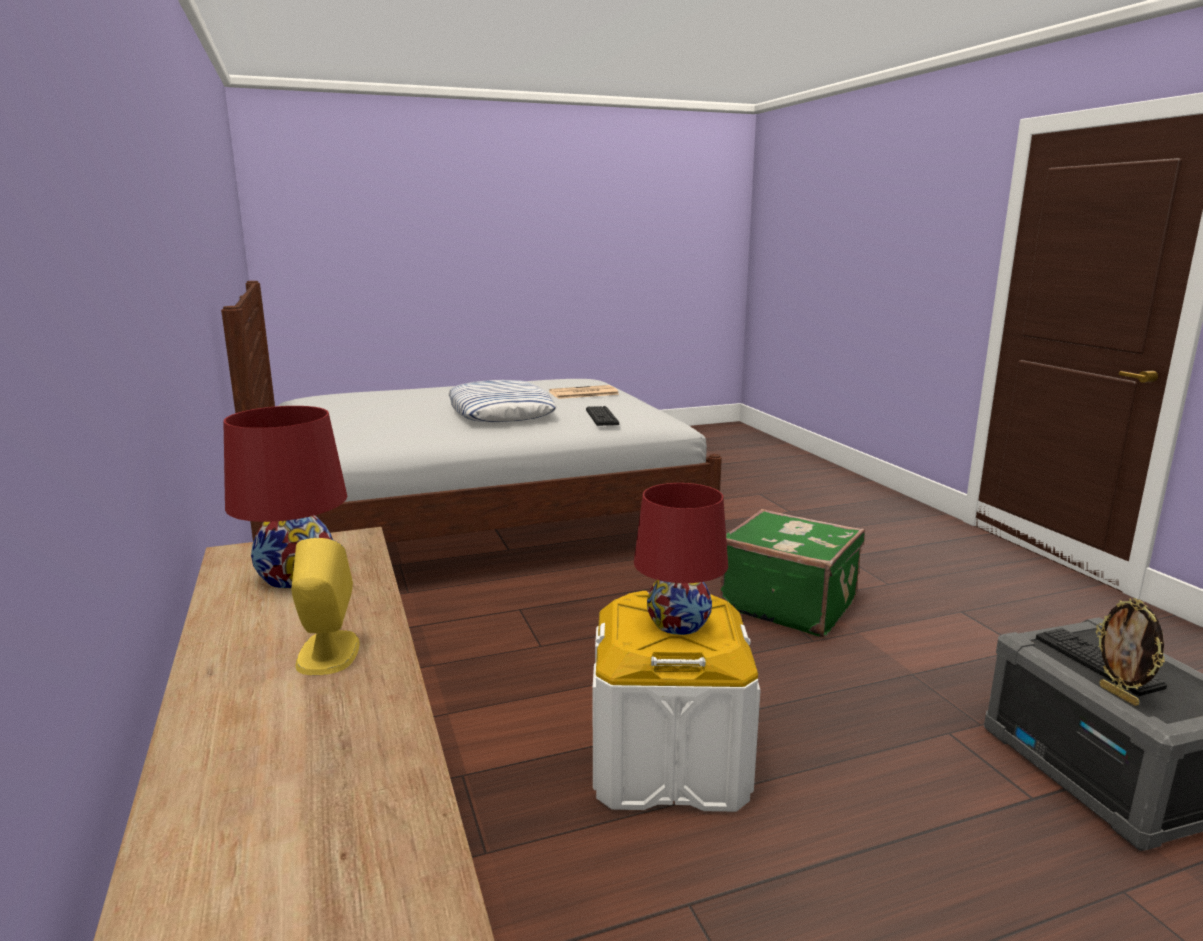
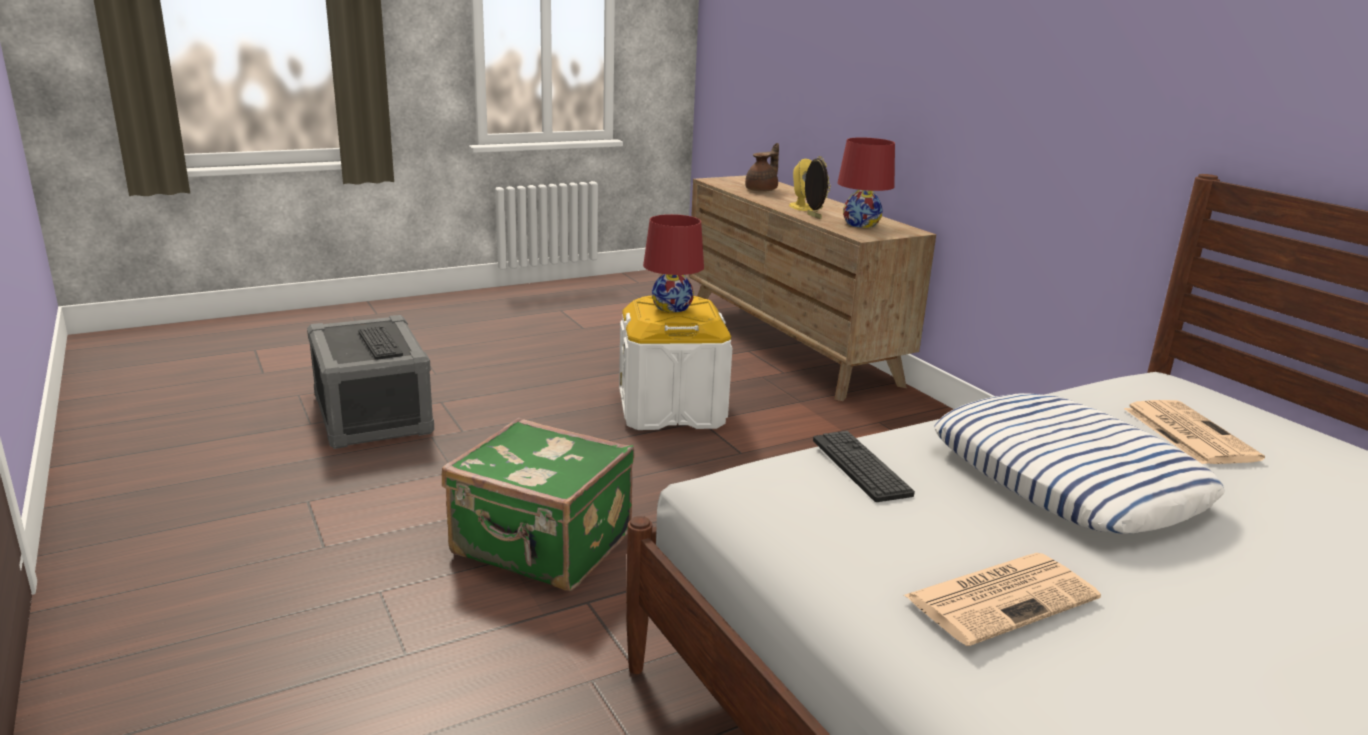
camera: 170 degrees right, 5 degrees up
picture frame [1096,598,1165,706] -> picture frame moved to [805,156,831,219]
none -> brown teapot [745,143,779,192]
none -> newspaper [1124,400,1265,464]

